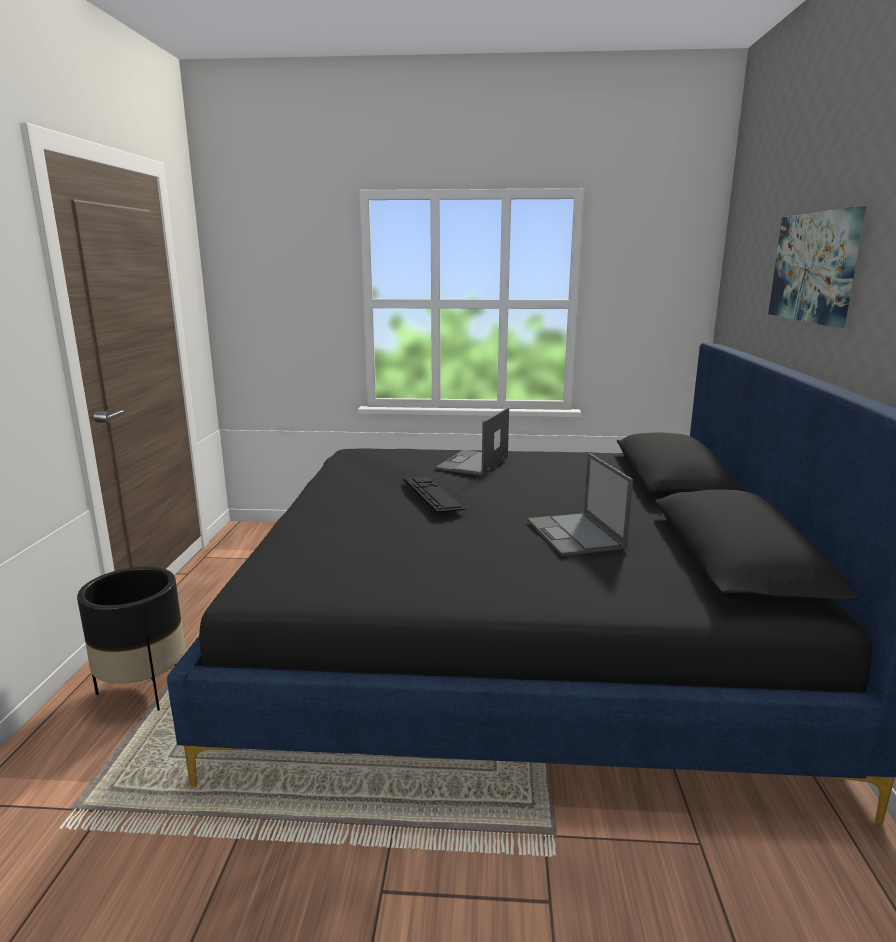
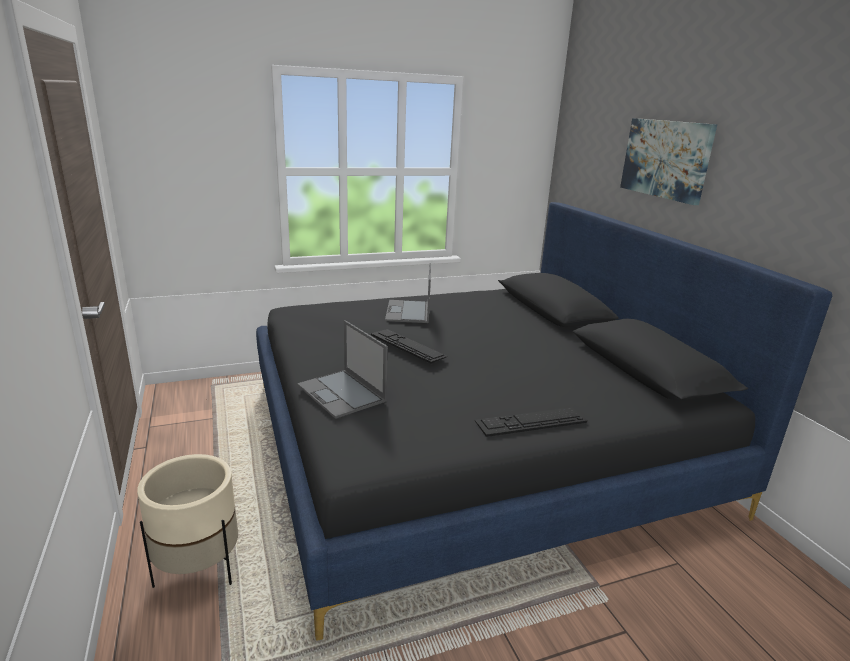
camera: 25 degrees left, 5 degrees up
black planter [77,567,185,711] -> beige planter [137,454,238,588]
laptop [528,453,633,556] -> laptop moved to [297,320,388,419]
none -> keyboard [475,407,587,437]

